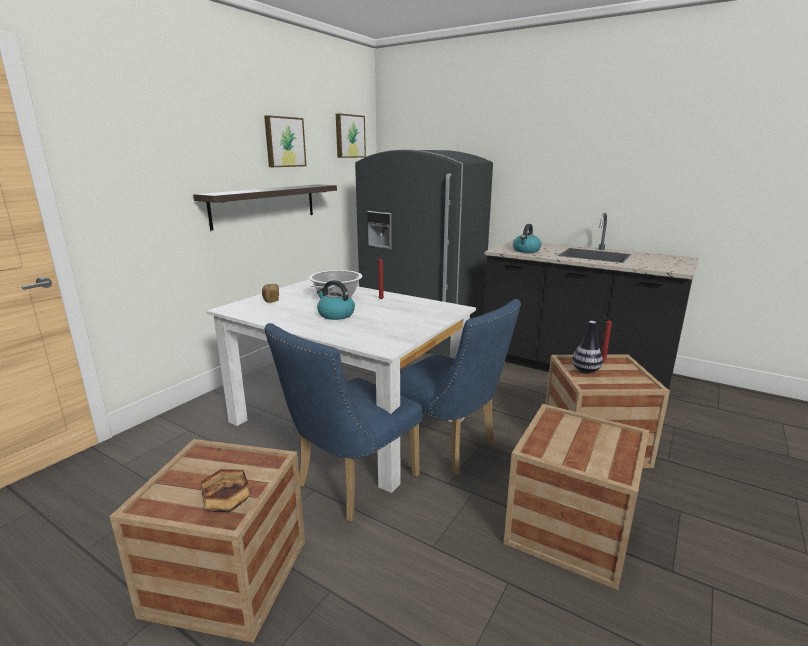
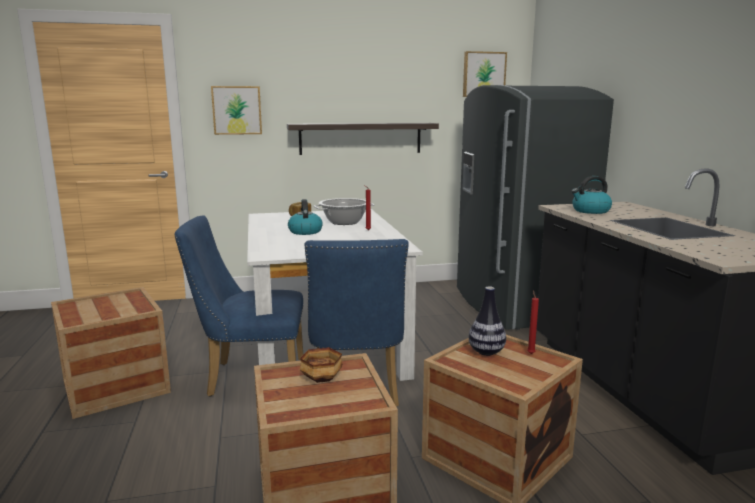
camera: 45 degrees right, 5 degrees down
bowl [201,469,250,512] -> bowl moved to [300,347,343,383]
picture [264,115,306,167] -> picture moved to [211,86,262,135]

